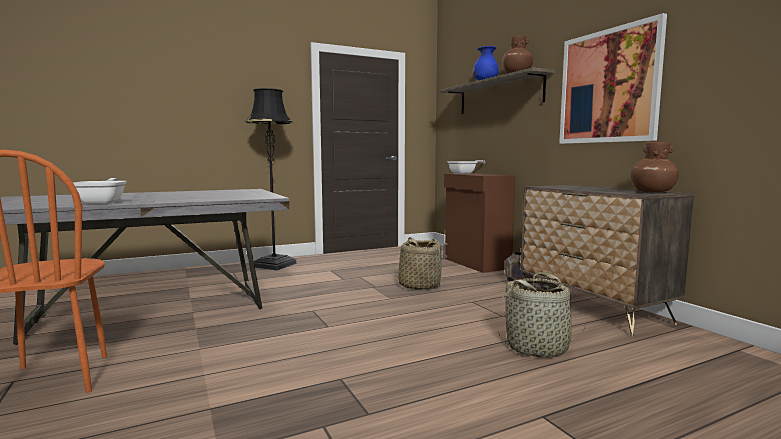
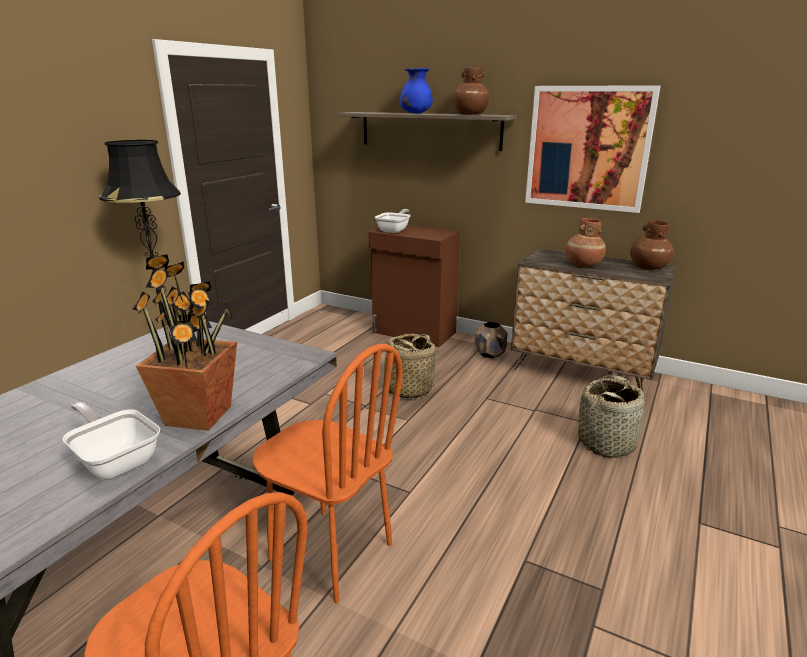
camera: 35 degrees left, 15 degrees up
none -> potted plant [133,254,237,431]
none -> orange chair [253,344,403,603]
none -> brown vase [565,218,606,267]

